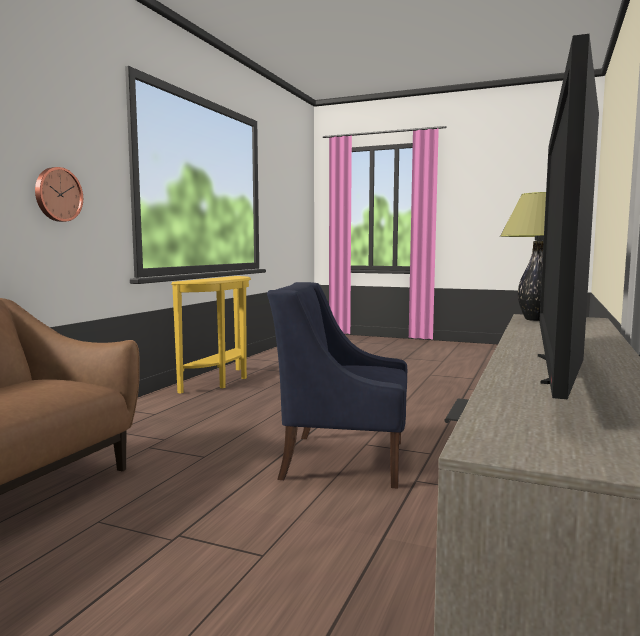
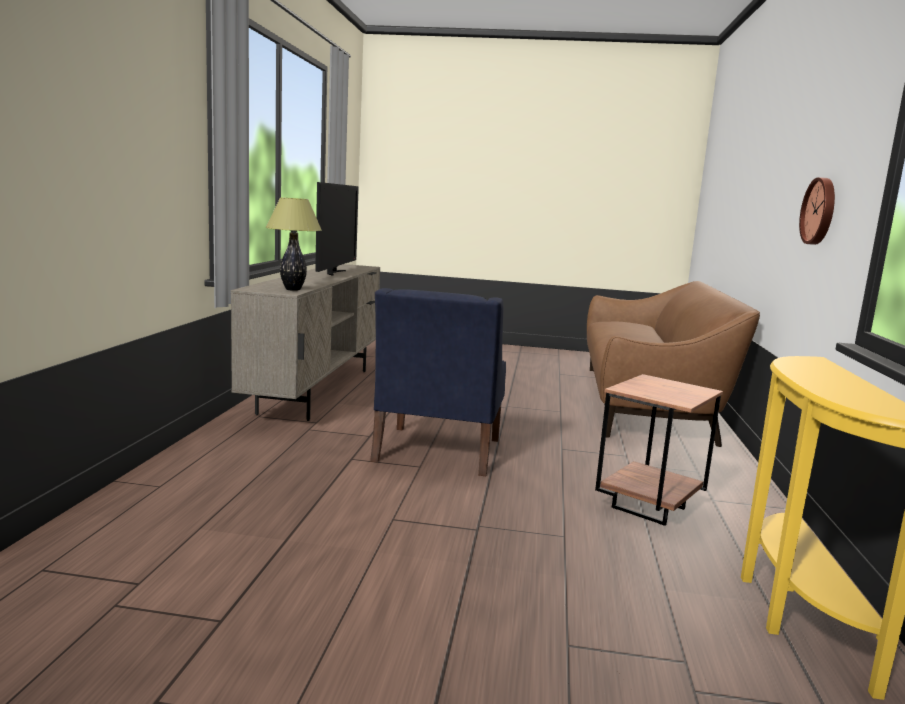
camera: 165 degrees right, 5 degrees up
blue armchair [267,282,407,489] -> blue armchair turned 105 degrees clockwise [370,288,506,476]
none -> brown side table [595,374,723,526]

